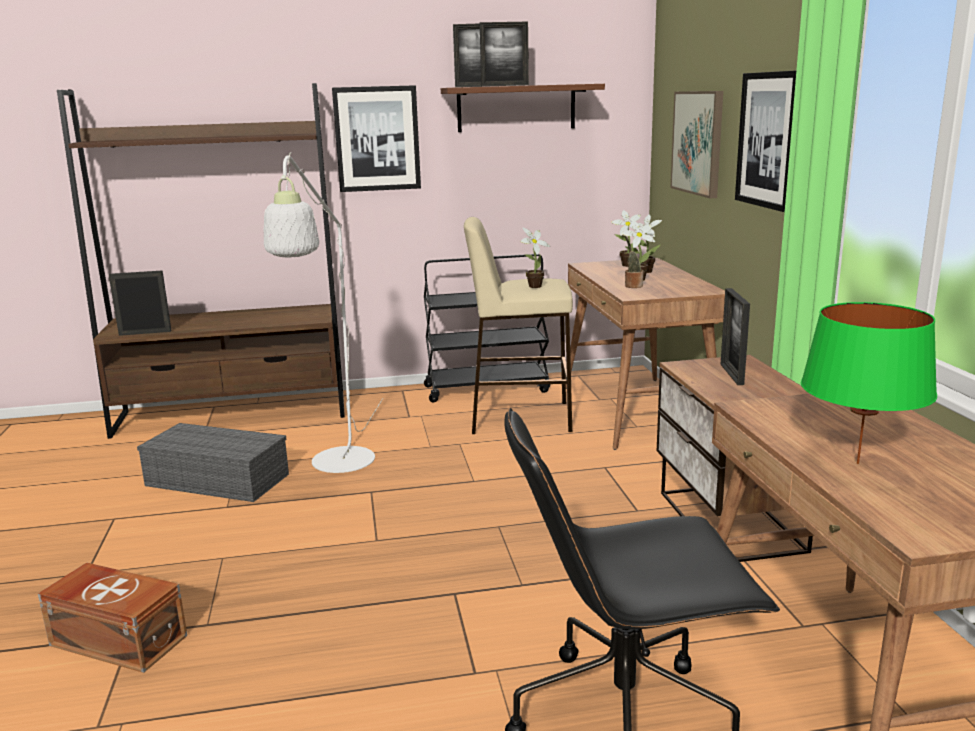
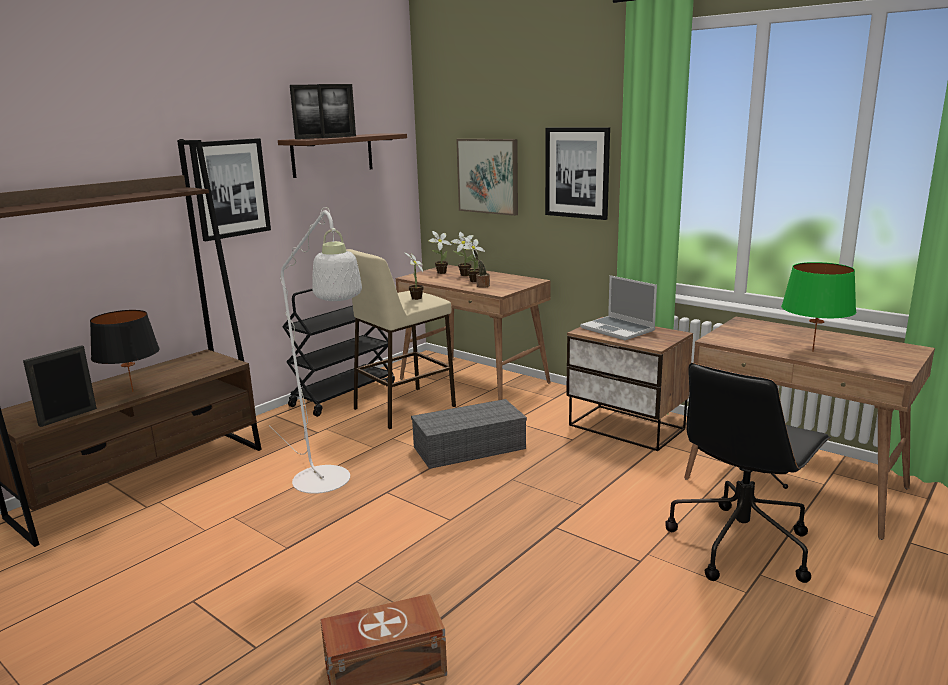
camera: 40 degrees left, 0 degrees up
grey storage box [137,423,289,502] -> grey storage box moved to [411,399,527,469]
picture frame [720,288,750,385] -> laptop [580,275,657,340]
none -> black table lamp [90,310,160,392]

